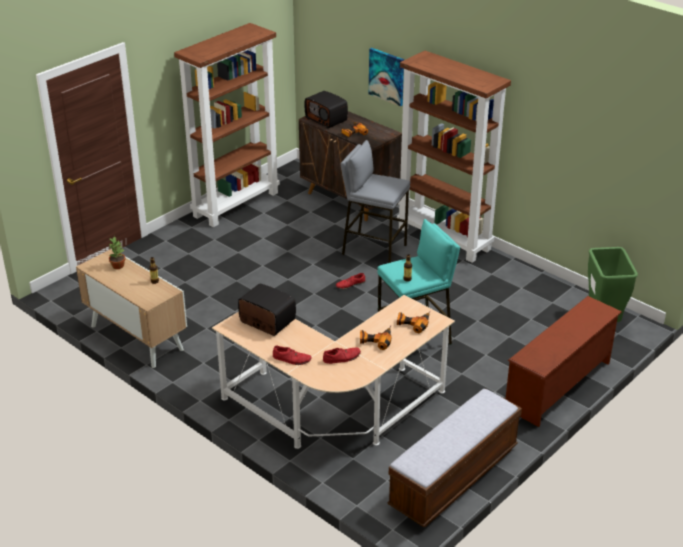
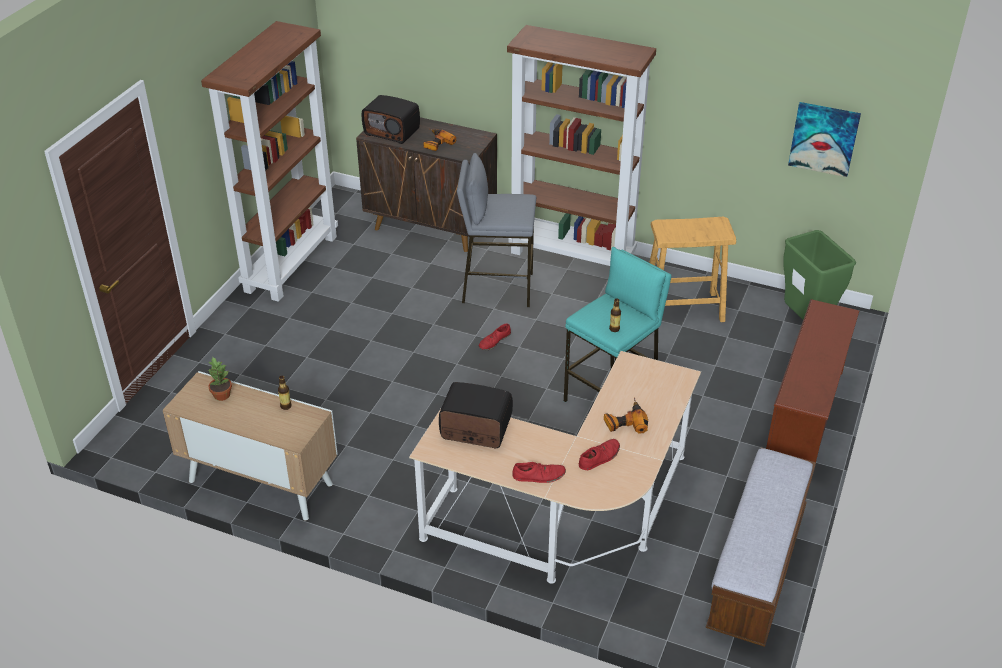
camera: 20 degrees left, 5 degrees up
picture [369,48,404,107] -> picture moved to [788,102,861,177]
power drill [397,310,431,333] -> none
none -> beige stool [649,217,736,322]

